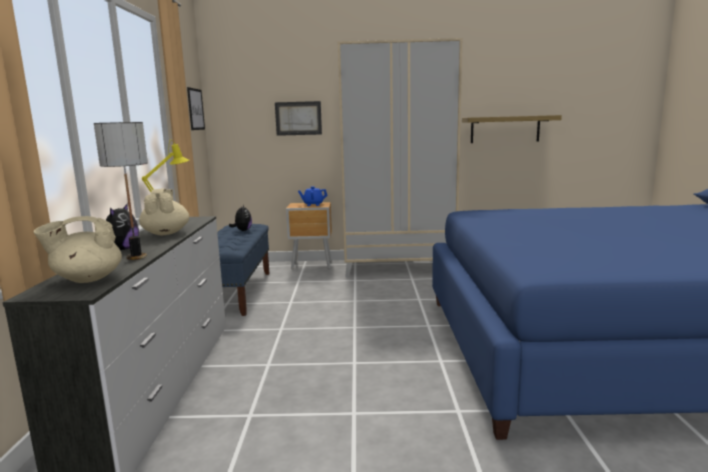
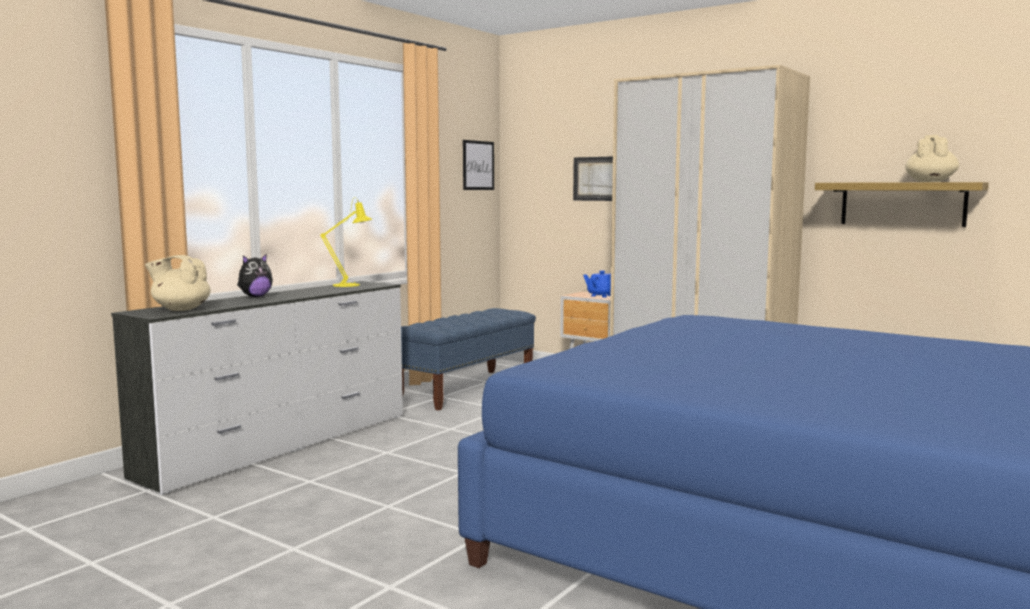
camera: 35 degrees right, 5 degrees down
table lamp [94,122,148,260] -> none
beige teapot [139,188,189,235] -> beige teapot moved to [905,135,959,182]
plush toy [229,205,252,231] -> none

